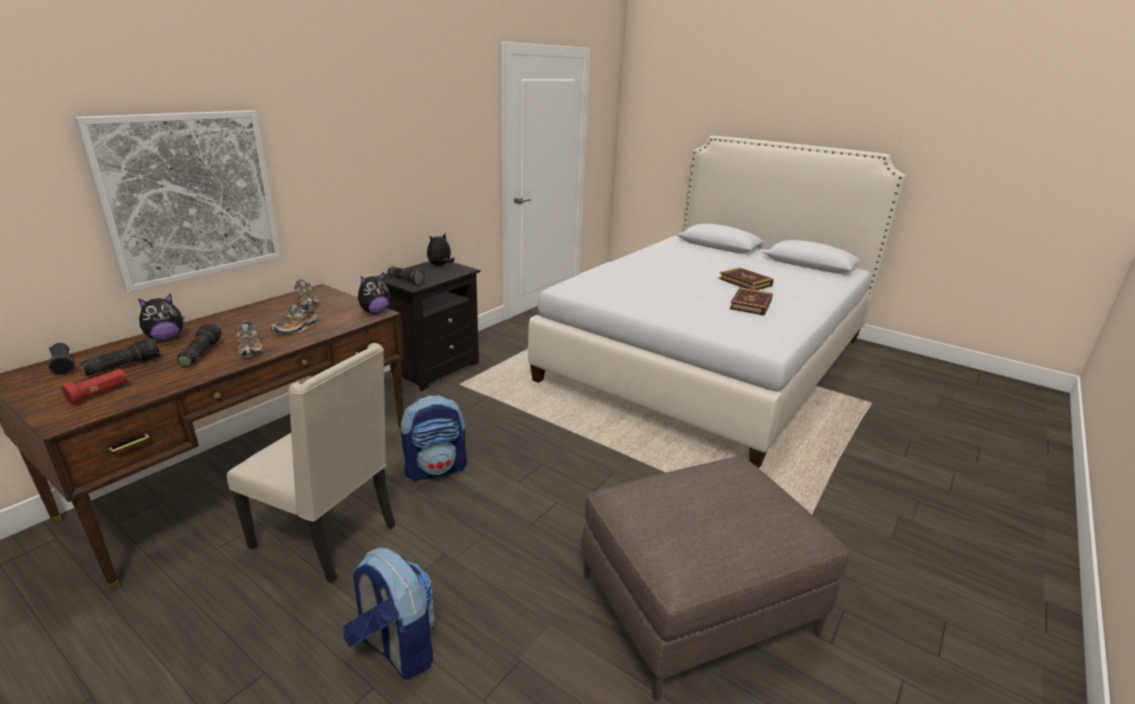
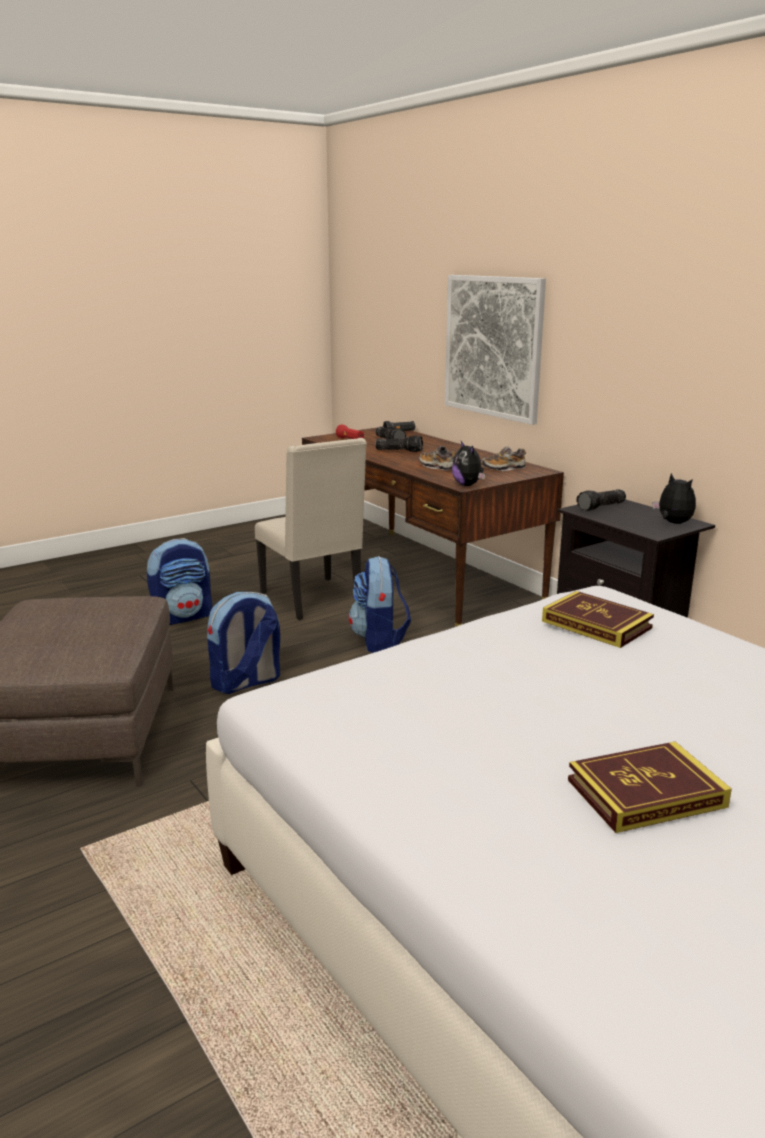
camera: 110 degrees right, 5 degrees down
plush toy [138,294,185,341] -> none
beige chair [227,343,395,583] -> beige chair turned 75 degrees counterclockwise [255,438,367,620]
shoe [236,320,263,358] -> none
book [730,287,773,316] -> book moved to [542,591,654,648]
none -> backpack [207,592,280,694]

